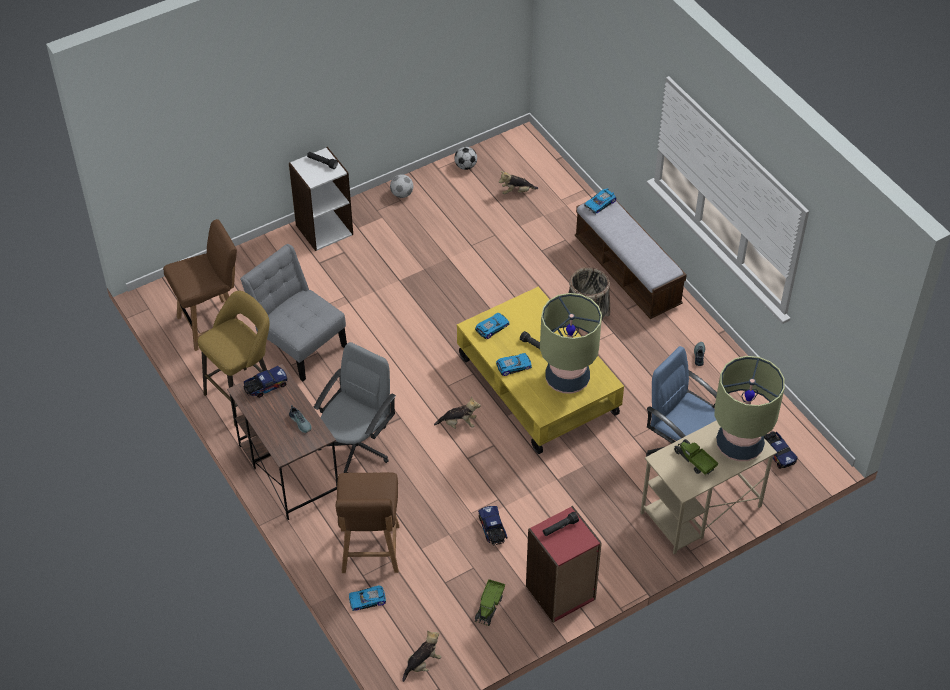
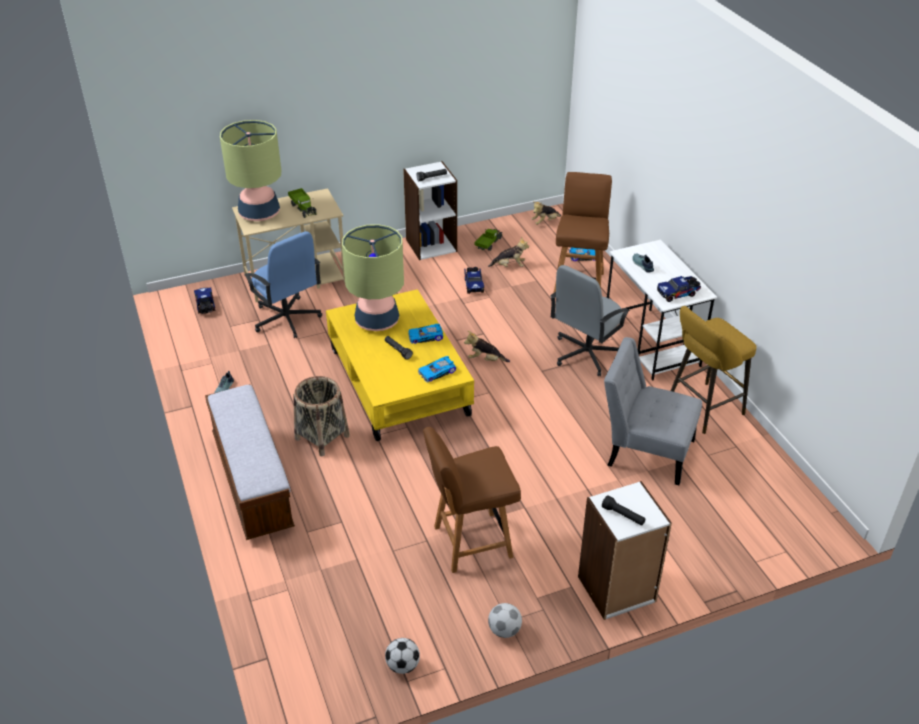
camera: 170 degrees left, 10 degrees down
brown chair [163,219,238,351] -> brown chair moved to [423,427,521,573]
brown desk [227,364,338,520] -> white desk [607,240,717,380]
grey chair [240,244,347,381] -> grey chair turned 150 degrees clockwise [604,337,702,485]
plush toy [499,171,538,194] -> plush toy moved to [488,237,529,267]
red bookcase [526,506,602,623] -> white bookcase [403,161,457,260]
toy car [584,188,617,214] -> none

